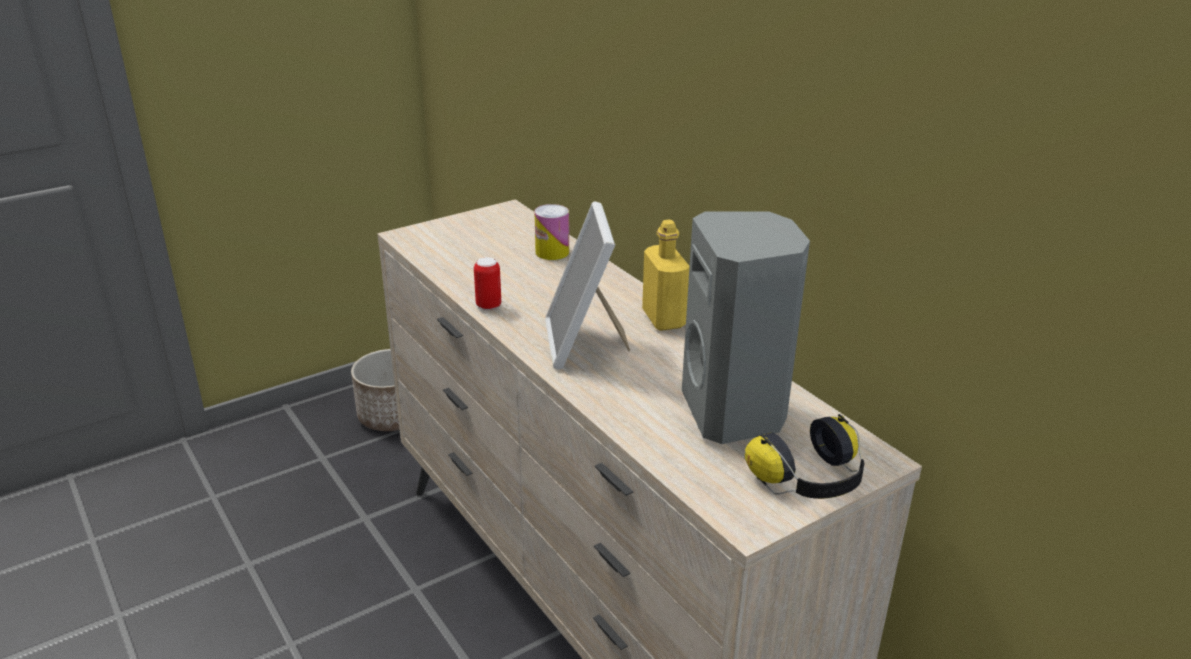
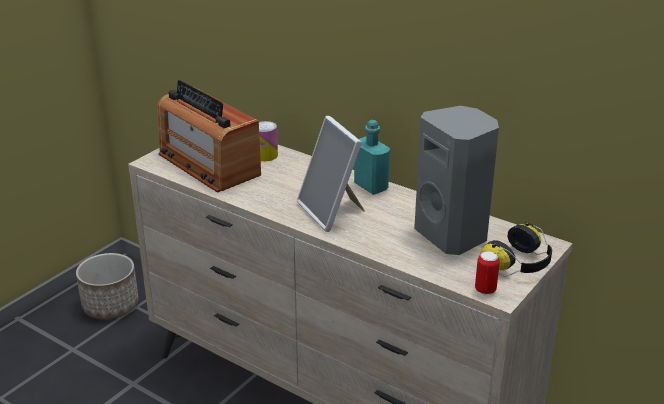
camera: 20 degrees left, 0 degrees up
can [474,257,501,310] -> can moved to [475,252,500,295]
yellow bottle [642,219,690,331] -> turquoise bottle [354,120,390,195]
none -> radio [157,80,261,193]

